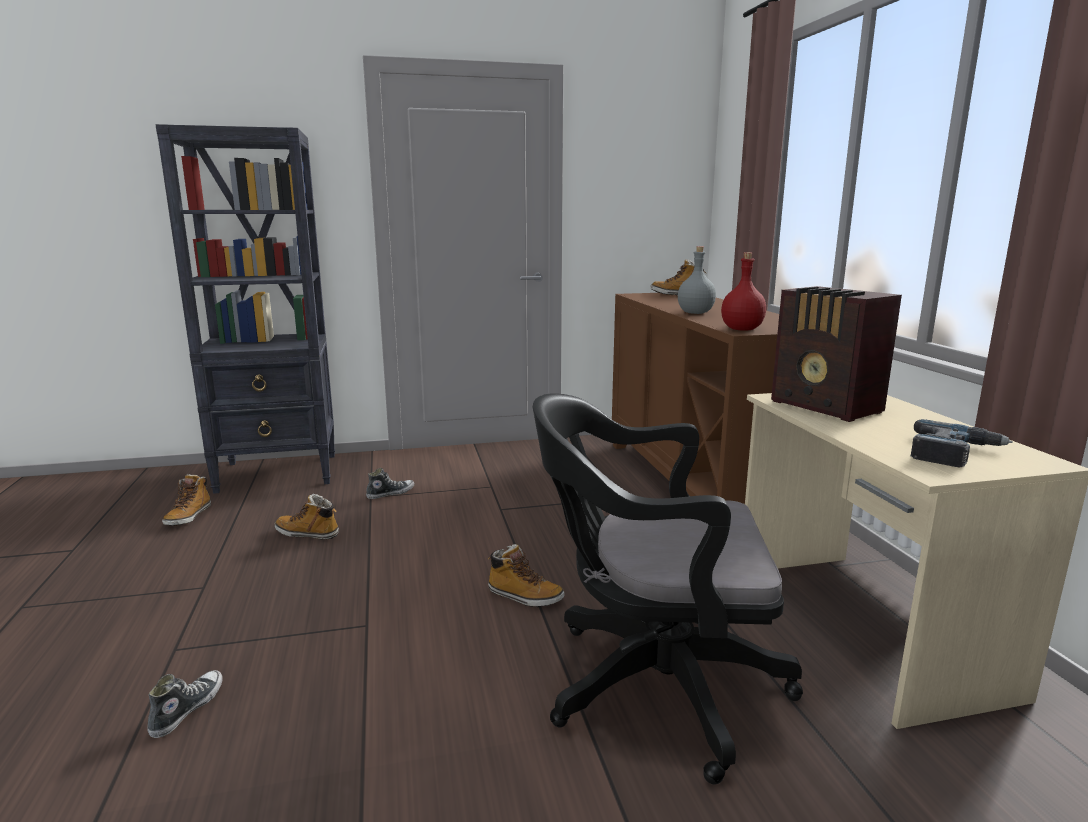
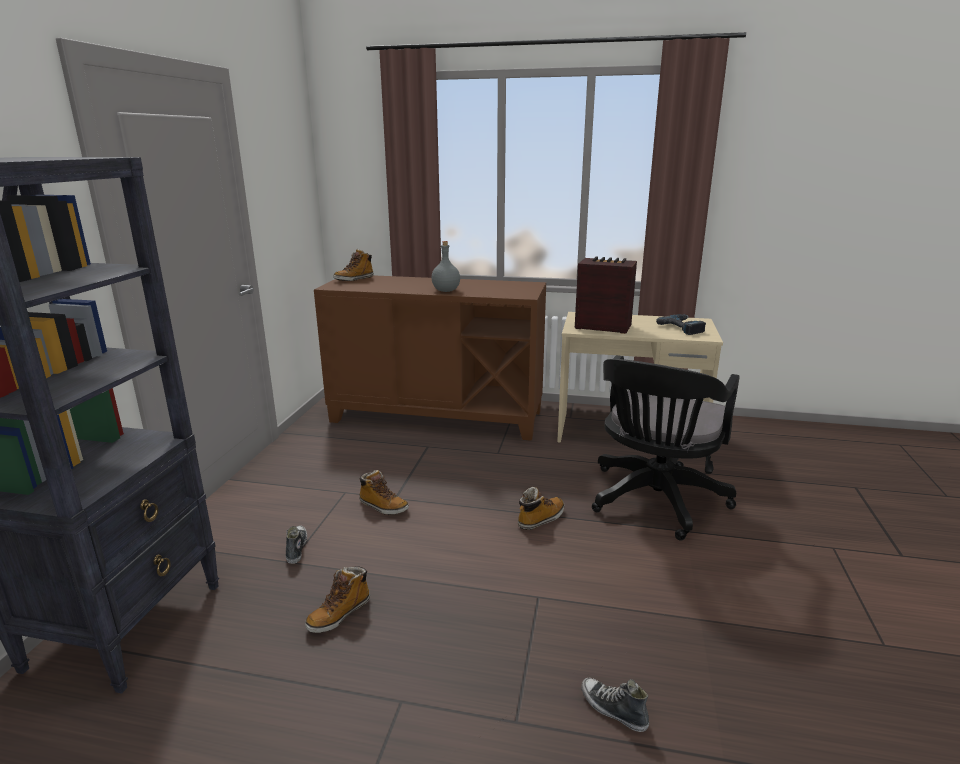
camera: 65 degrees left, 5 degrees up
boot [162,474,211,526] -> boot moved to [359,470,409,515]
red bottle [721,252,766,331] -> none
radio [771,286,902,422] -> radio turned 150 degrees counterclockwise [575,257,637,334]

